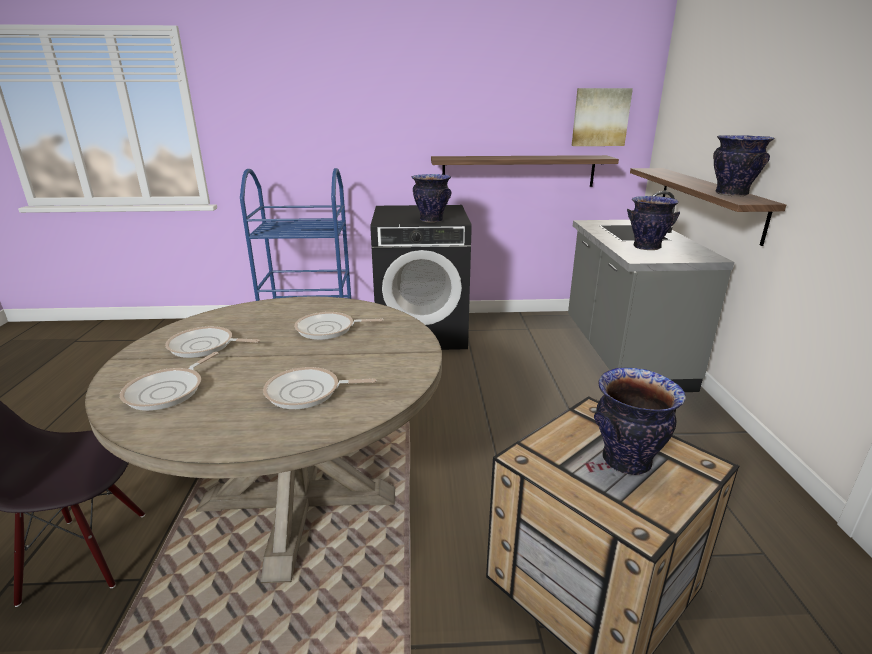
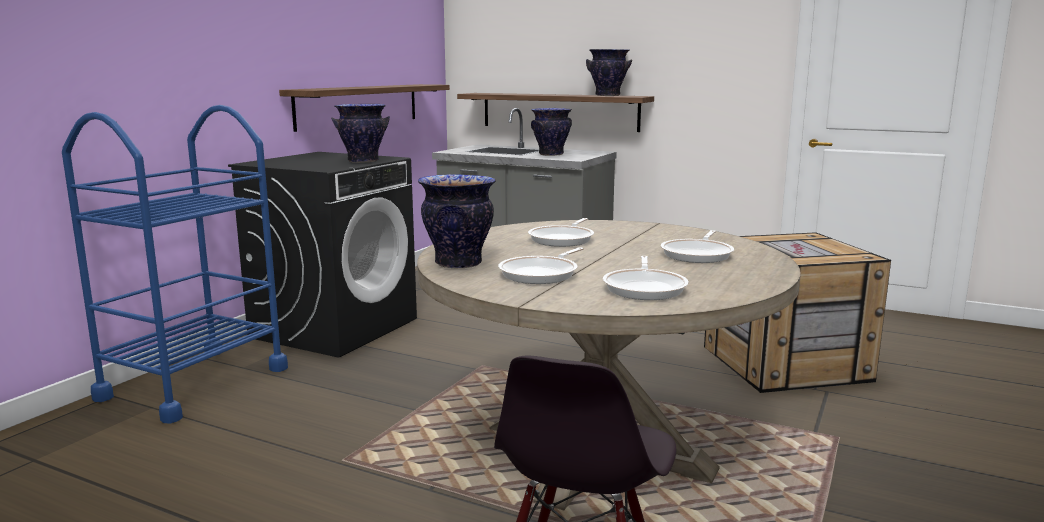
camera: 60 degrees left, 10 degrees down
frying pan [120,352,219,411] -> frying pan turned 45 degrees clockwise [603,256,688,300]
picture [572,88,633,146] -> none
vase [594,368,686,475] -> vase moved to [418,174,496,268]

